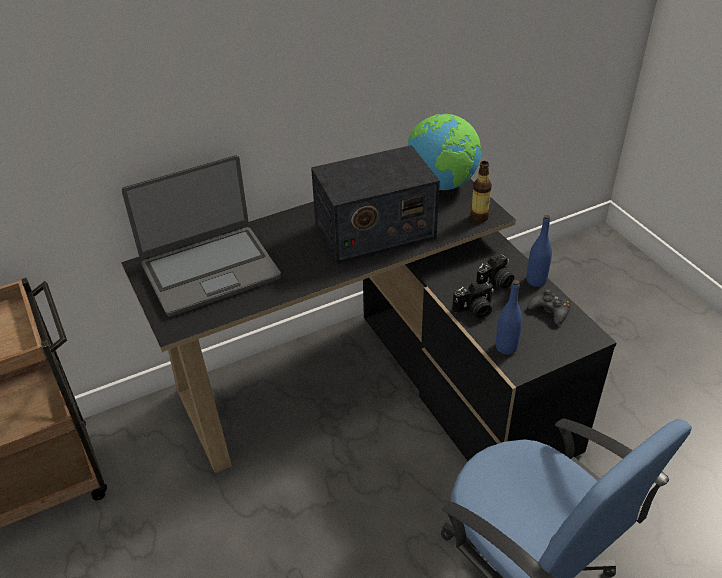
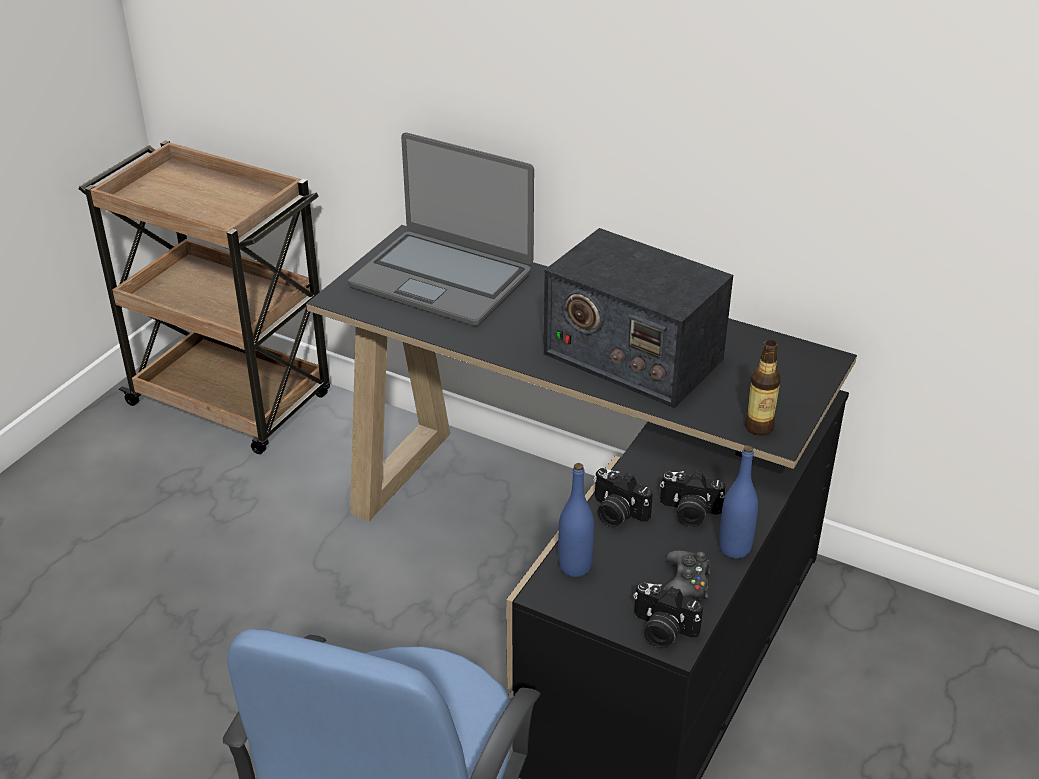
camera: 55 degrees right, 5 degrees down
globe [407,114,481,190] -> none
none -> camera [633,582,703,648]

